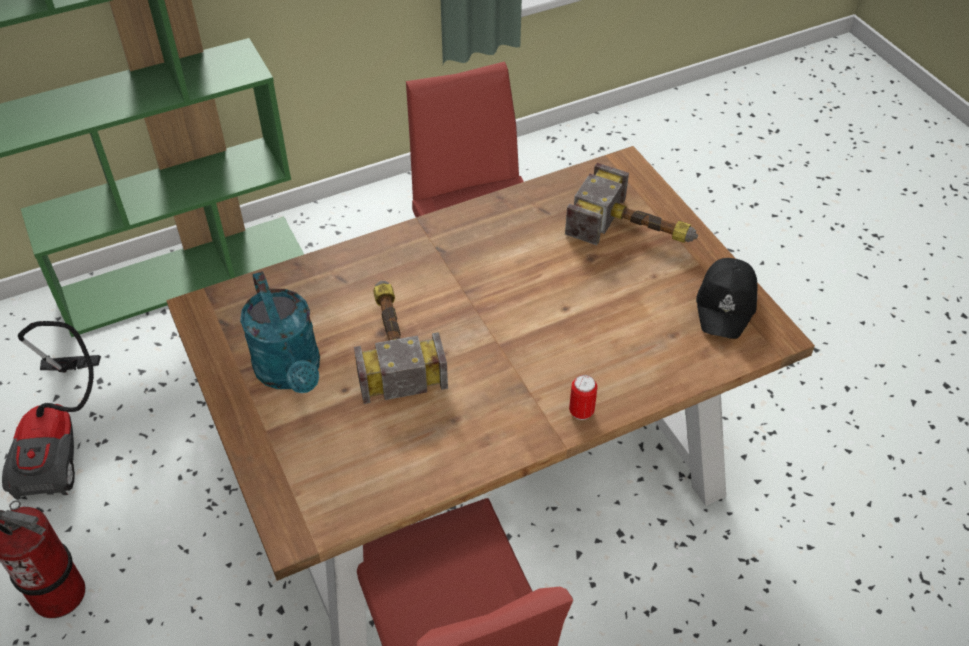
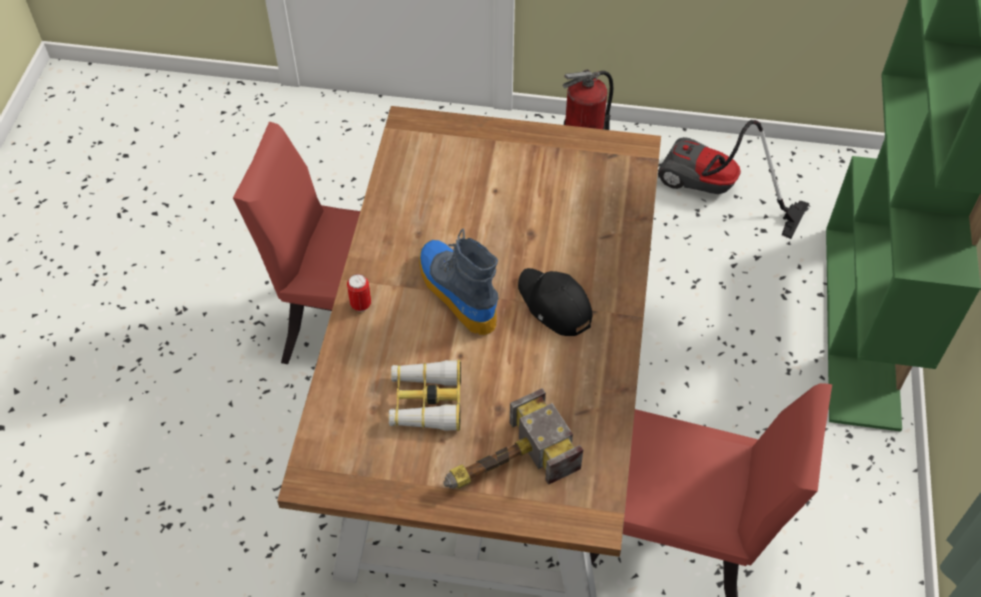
camera: 125 degrees right, 5 degrees up
turquoise watering can [240,271,320,393] -> none
hammer [354,281,448,404] -> none
black cap [696,258,757,339] -> black cap moved to [518,268,592,336]
none -> binoculars [389,360,461,431]
none -> boot [419,229,499,335]

